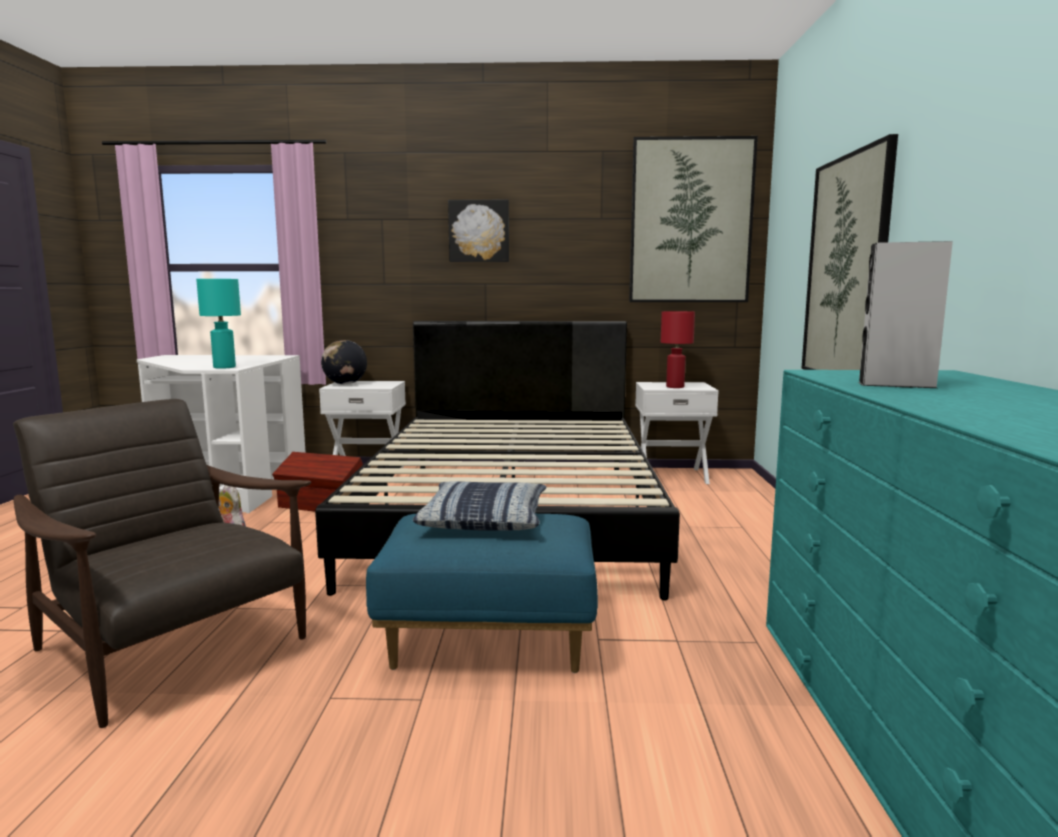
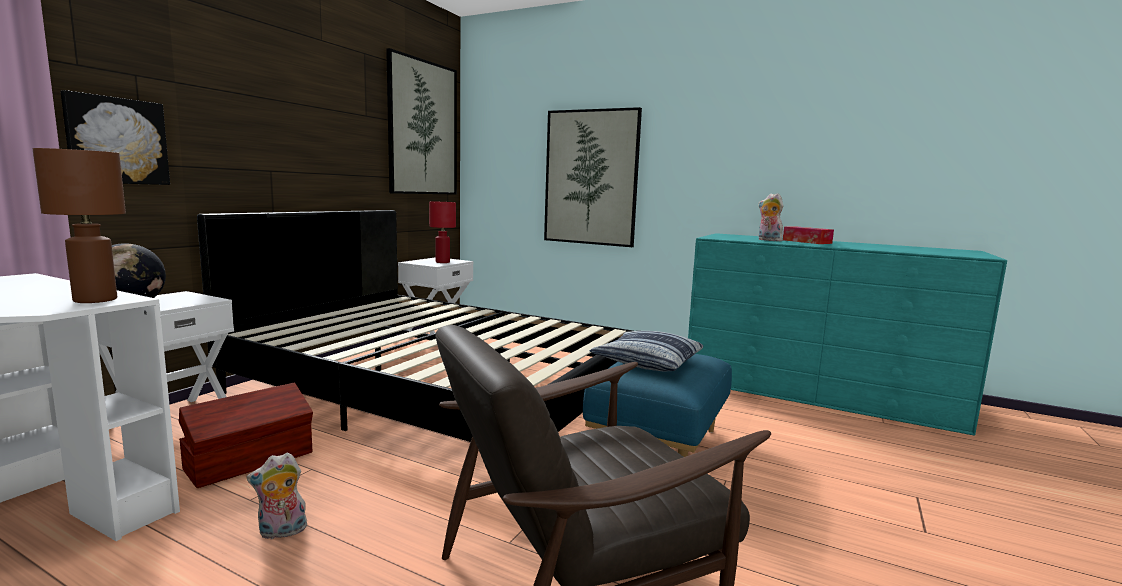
camera: 65 degrees left, 0 degrees up
turquoise table lamp [196,279,241,369] -> brown table lamp [33,148,126,303]
picture [448,200,509,262] -> picture moved to [60,90,170,185]
grey speaker [858,241,953,388] -> plush toy [758,193,785,241]
none -> tissue box [783,227,834,244]

